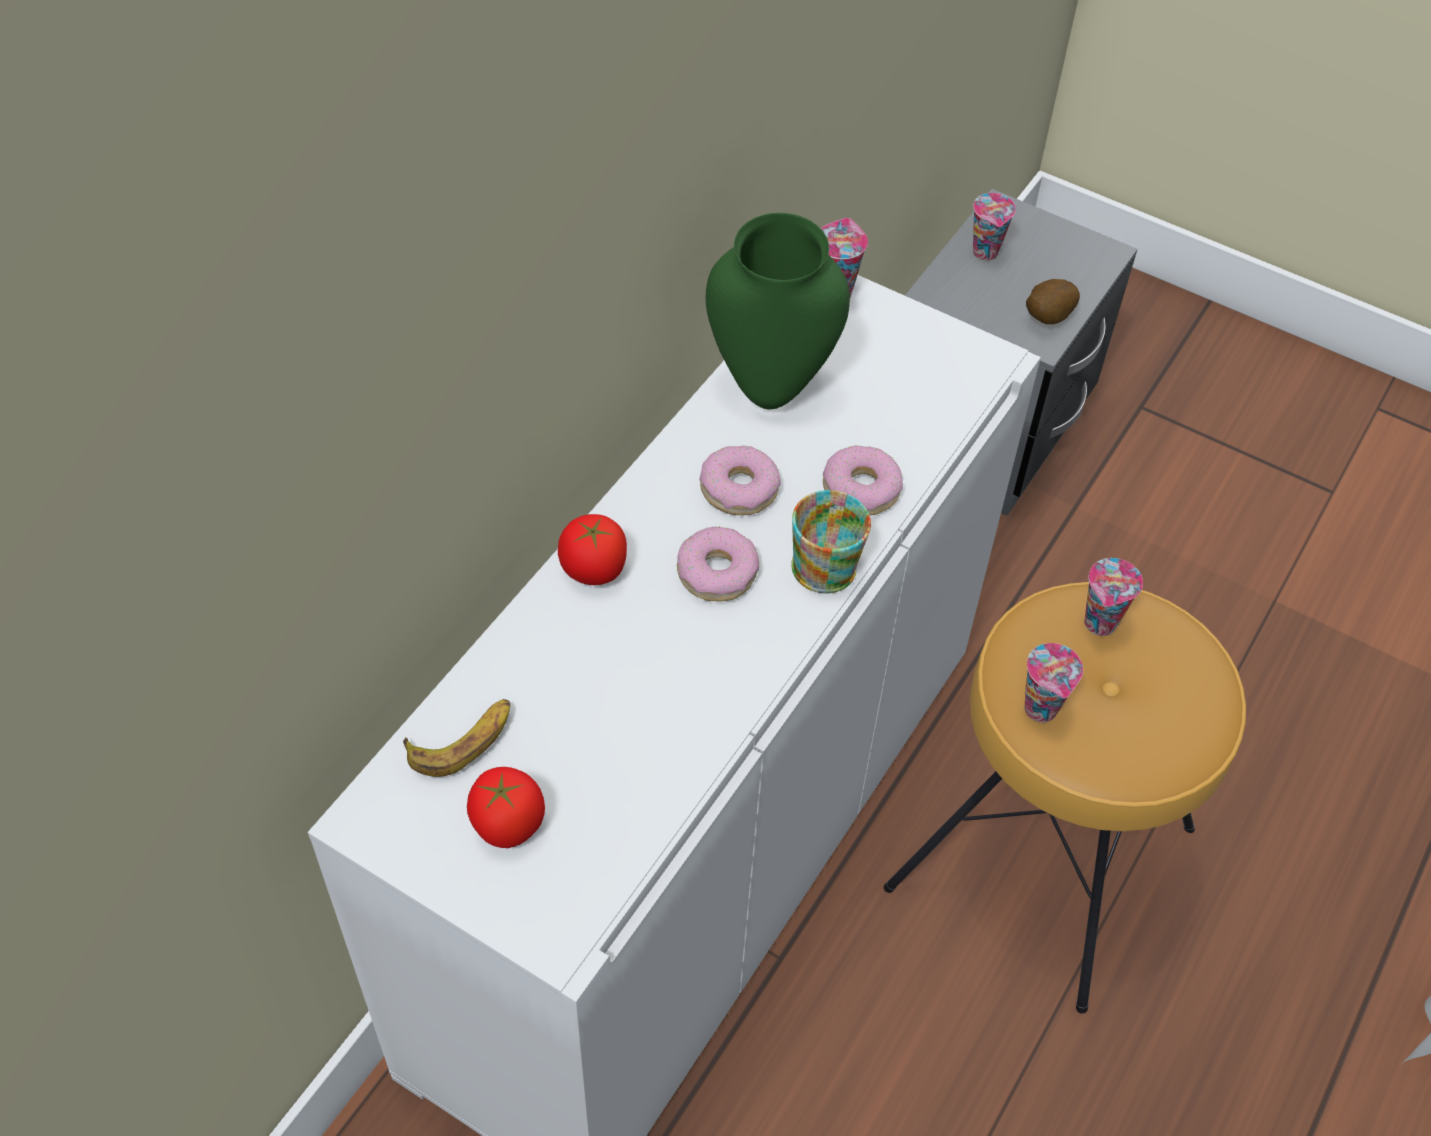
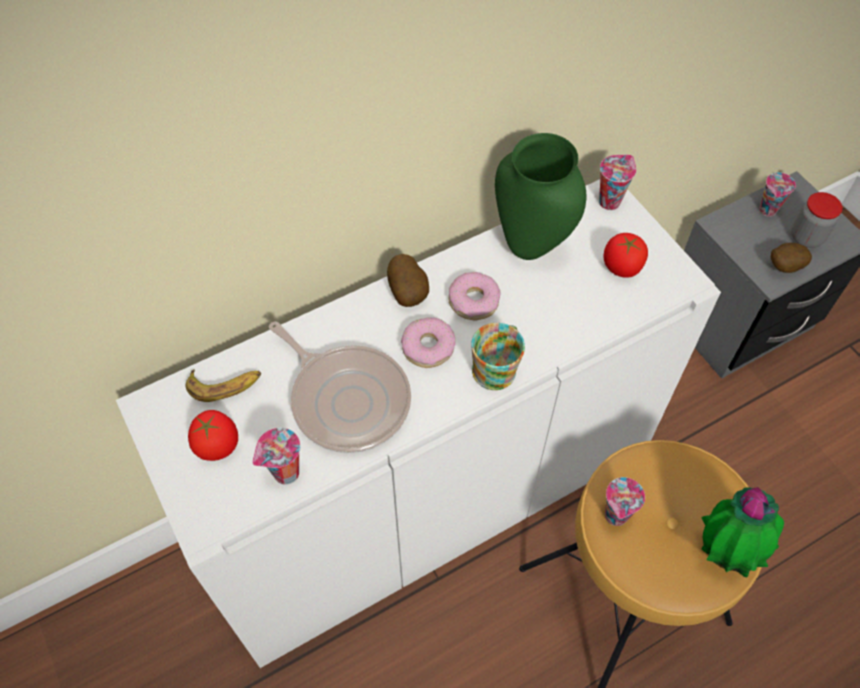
camera: 30 degrees right, 5 degrees up
tomato [558,514,627,585] -> tomato moved to [603,233,648,278]
donut [823,445,903,515] -> none
cup [1085,558,1143,636] -> cup moved to [252,428,301,485]
none -> frying pan [269,321,411,453]
none -> potato [387,254,429,307]
none -> potted plant [701,487,784,577]
none -> jar [792,192,843,248]

